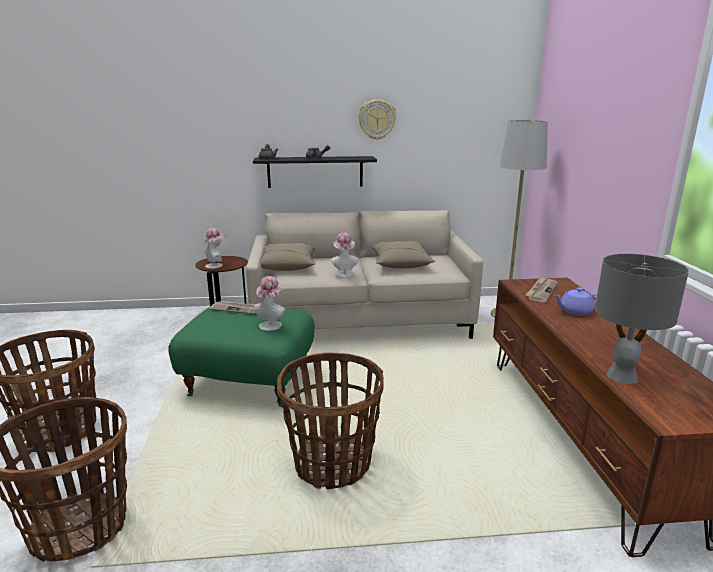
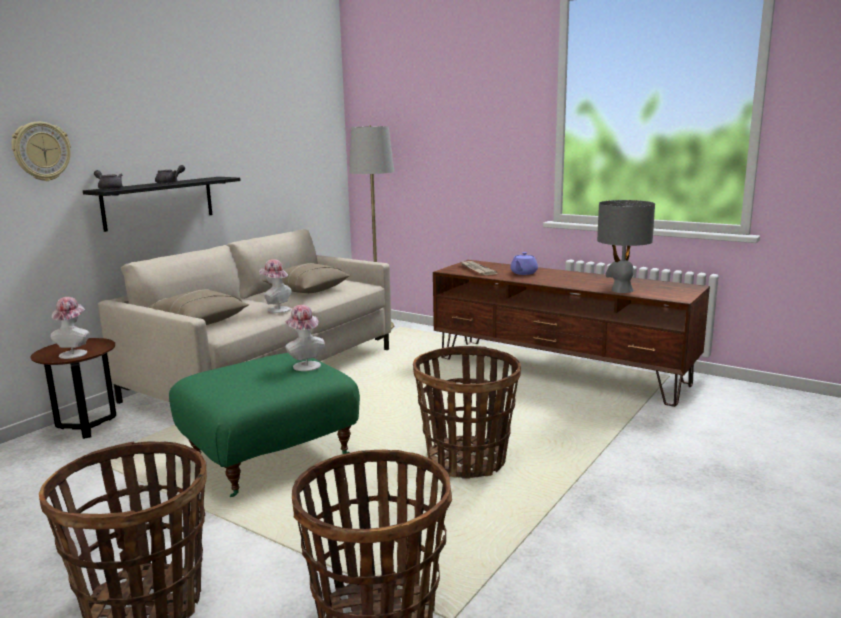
camera: 50 degrees left, 5 degrees down
newspaper [209,301,257,315] -> none
wall clock [358,100,396,140] -> wall clock moved to [11,122,71,181]

